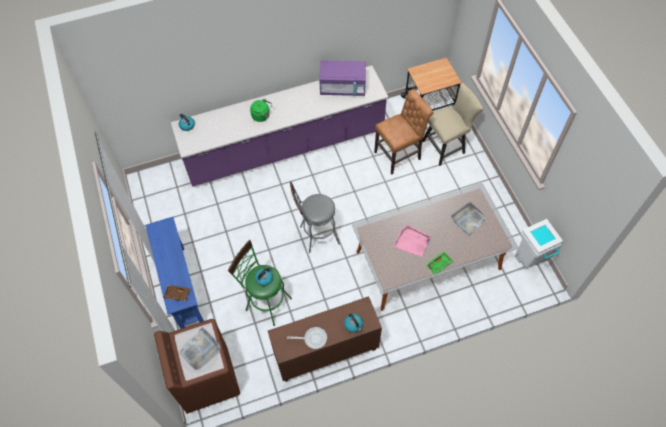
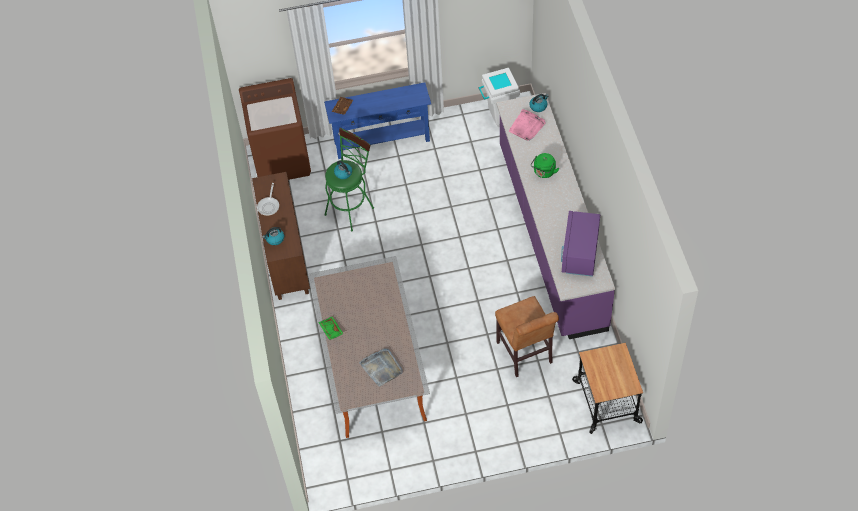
camera: 100 degrees right, 5 degrees down
grey tray [179,327,220,370] -> none
grey stool [290,181,340,253] -> none
pink tray [394,225,432,257] -> pink tray moved to [509,109,546,141]
beige chair [422,83,483,166] -> none
white trash can [515,219,563,268] -> white trash can moved to [478,68,520,128]

